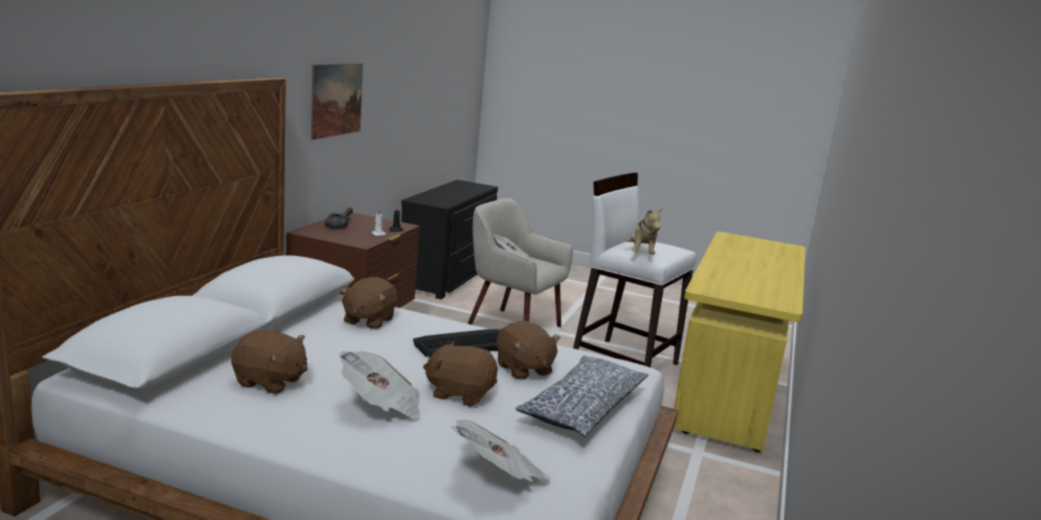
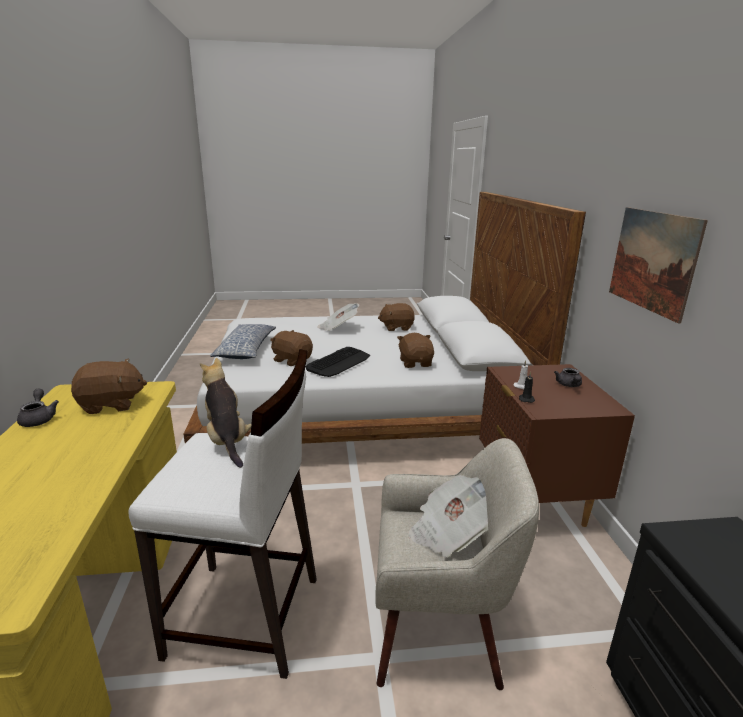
camera: 155 degrees right, 5 degrees up
brown plush toy [423,341,498,407] -> brown plush toy moved to [71,359,147,414]
newspaper [451,420,550,482] -> none
none -> grey teapot [17,389,59,427]

